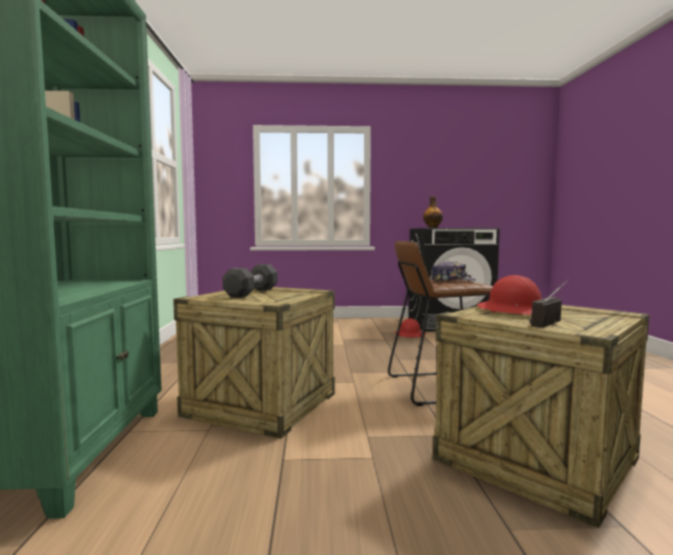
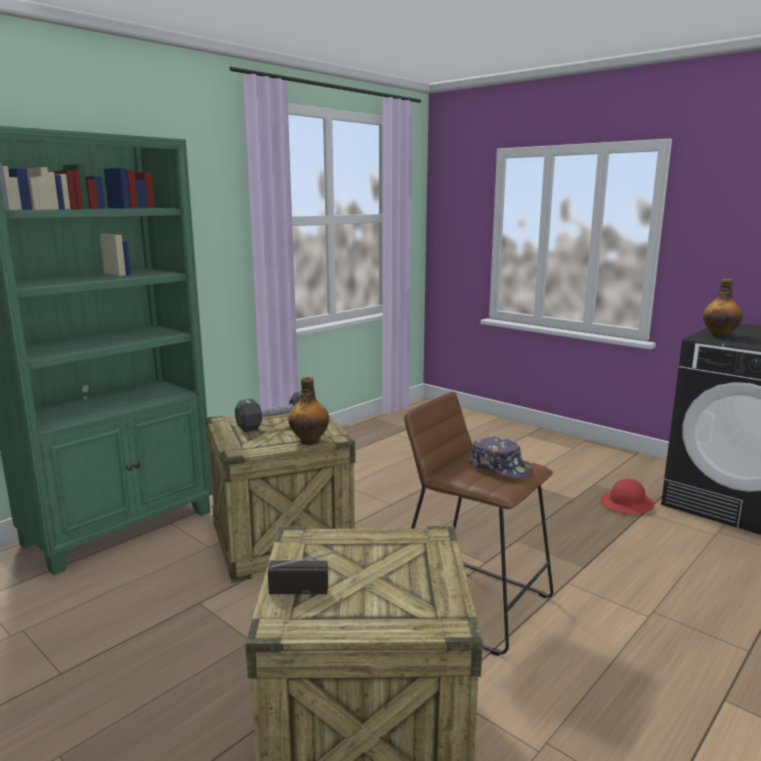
camera: 45 degrees right, 10 degrees up
red hard hat [477,275,542,315] -> none
none -> bottle [288,377,329,445]

